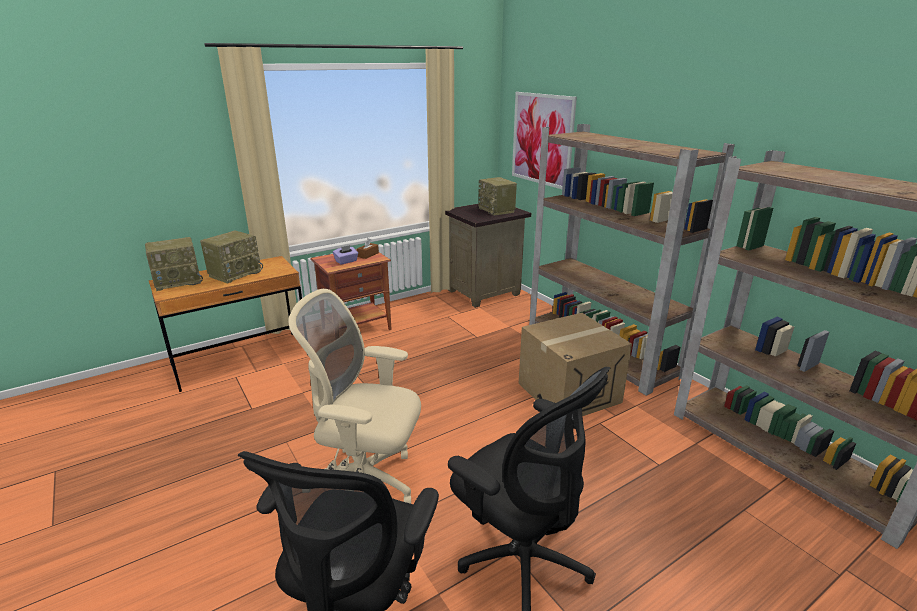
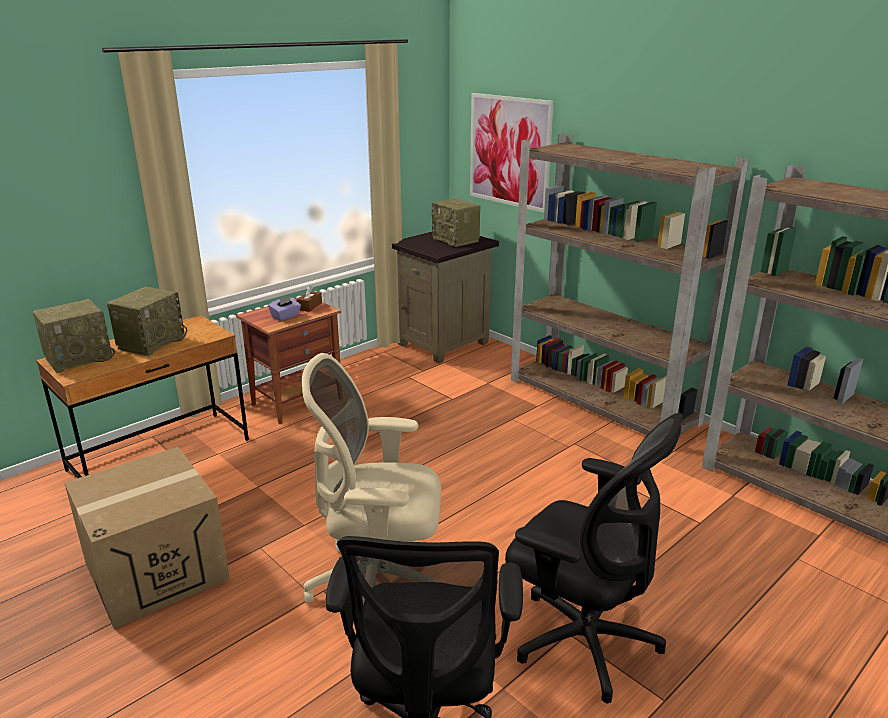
camera: 10 degrees left, 0 degrees up
cardboard box [518,313,632,416] -> cardboard box moved to [65,447,230,629]

